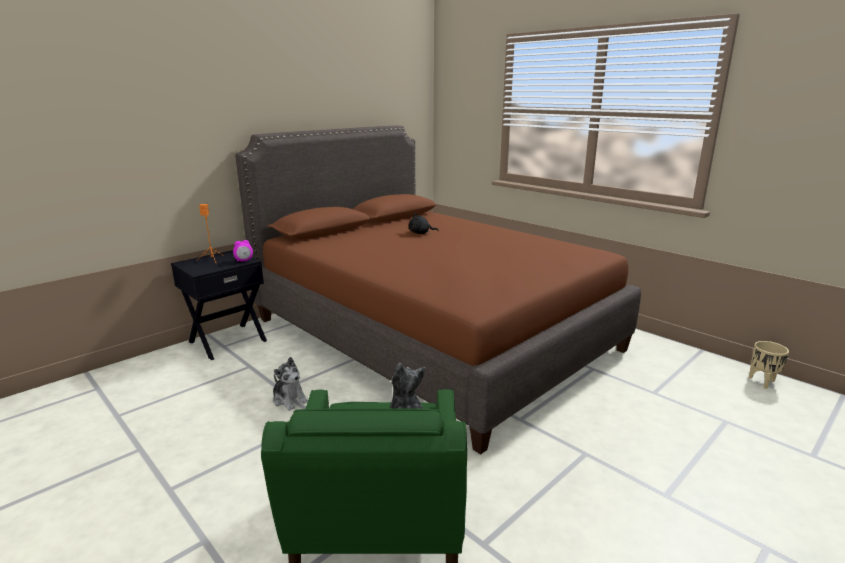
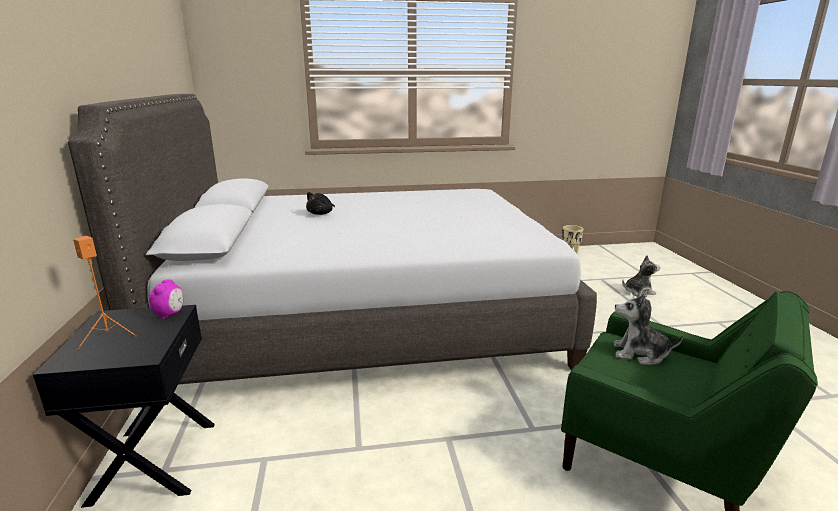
camera: 55 degrees left, 0 degrees up
brown bed [235,126,641,454] -> grey bed [68,94,597,408]
plush toy [273,357,308,411] -> plush toy moved to [622,255,660,297]

